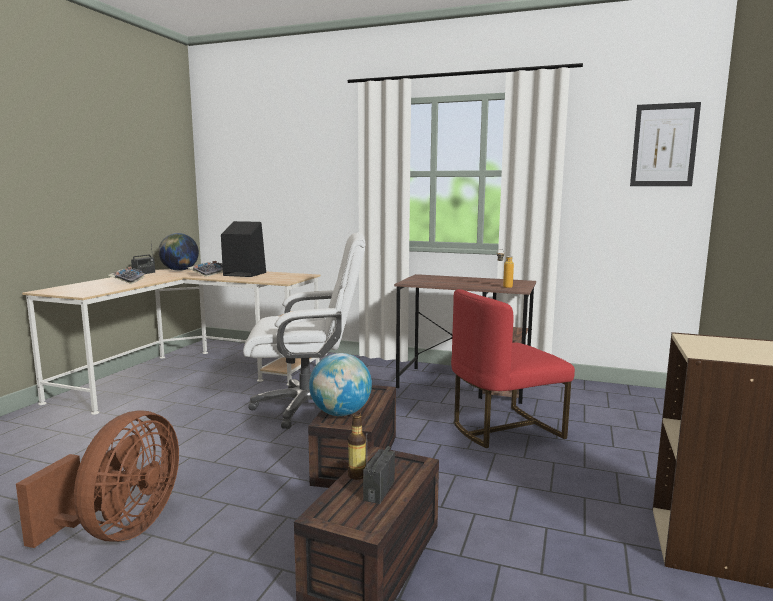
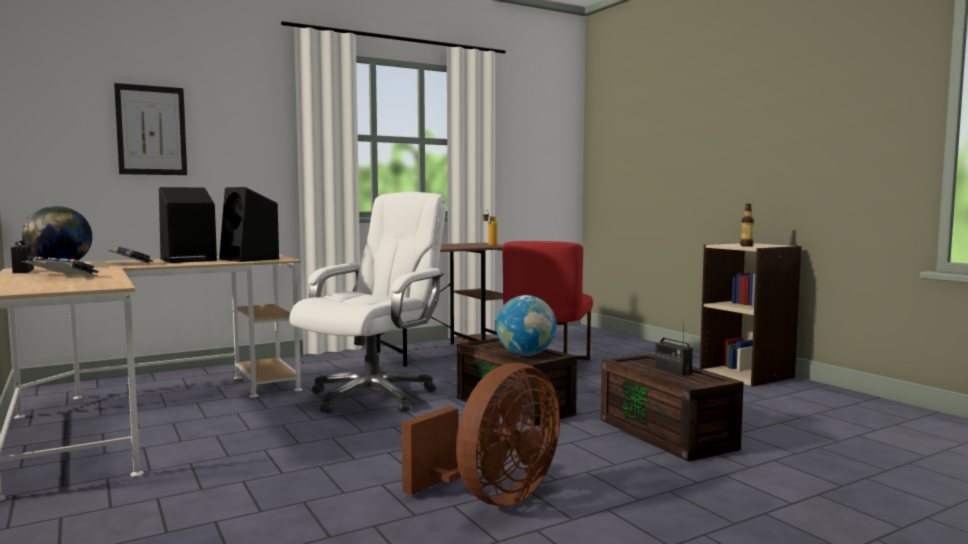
camera: 50 degrees left, 5 degrees down
brown fan [16,410,179,548] -> brown fan turned 75 degrees clockwise [402,363,560,506]
bottle [348,412,366,480] -> bottle moved to [741,204,754,247]
picture [630,102,701,186] -> picture moved to [114,83,187,175]
none -> black speaker [219,187,279,262]

